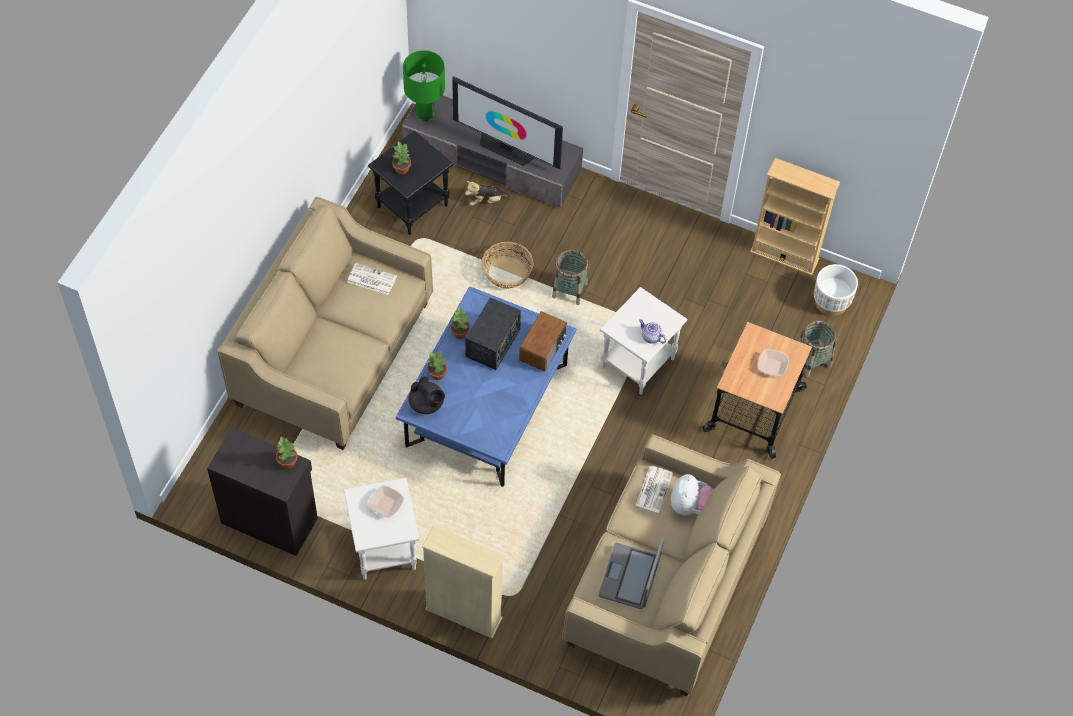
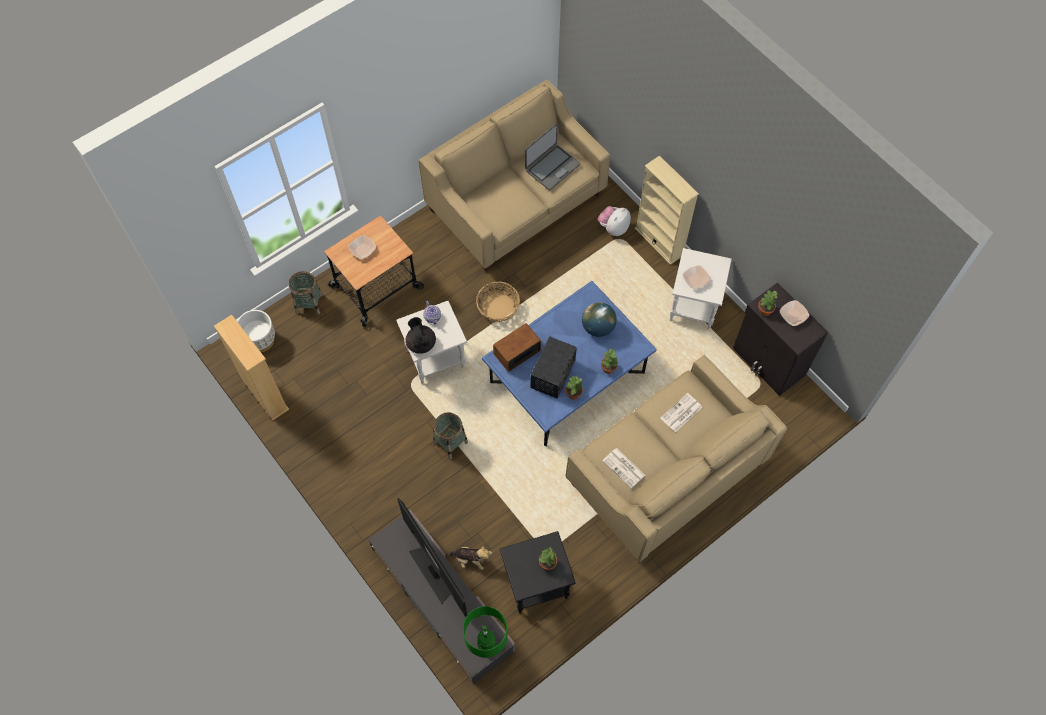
camera: 150 degrees left, 5 degrees up
black teapot [408,377,445,414] -> black teapot moved to [406,317,436,354]
radio [465,297,521,370] -> radio turned 150 degrees clockwise [531,336,577,399]
basket [482,242,534,289] -> basket moved to [476,282,520,322]
newspaper [636,466,673,513] -> newspaper moved to [661,393,702,432]
plush toy [671,474,713,515] -> plush toy moved to [598,206,631,236]
none -> globe [582,302,617,337]
none -> bowl [780,300,809,326]

